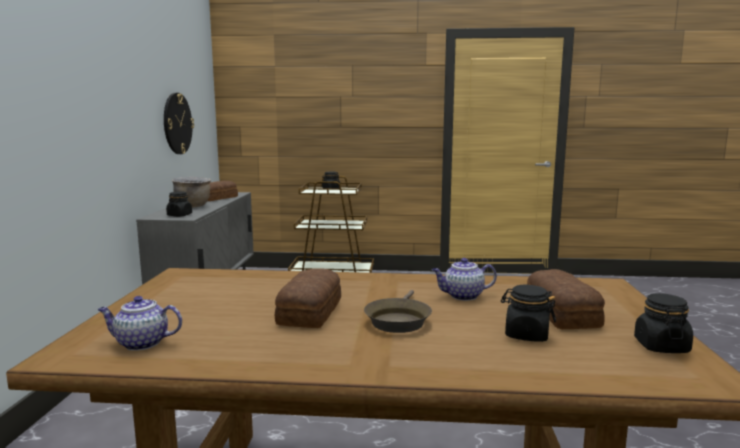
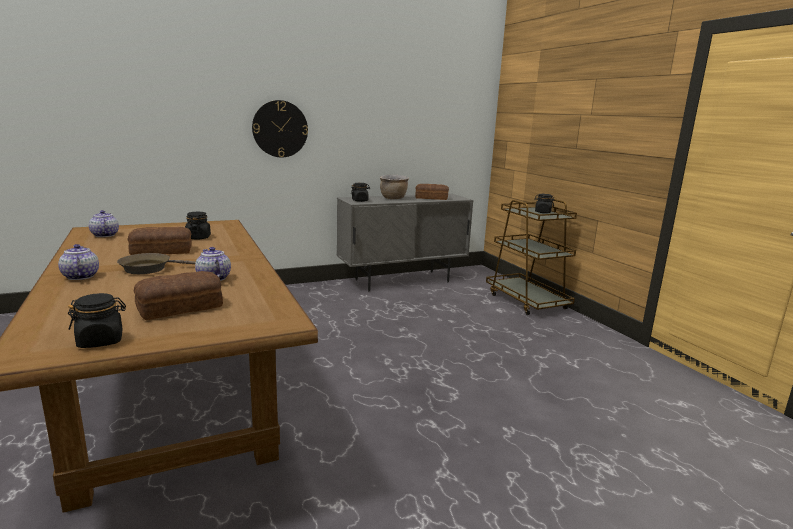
camera: 60 degrees right, 5 degrees up
wall clock [164,93,194,154] -> wall clock moved to [252,100,308,157]
black jar [501,285,556,342] -> black jar moved to [185,212,211,240]
none -> teapot [58,244,99,280]

